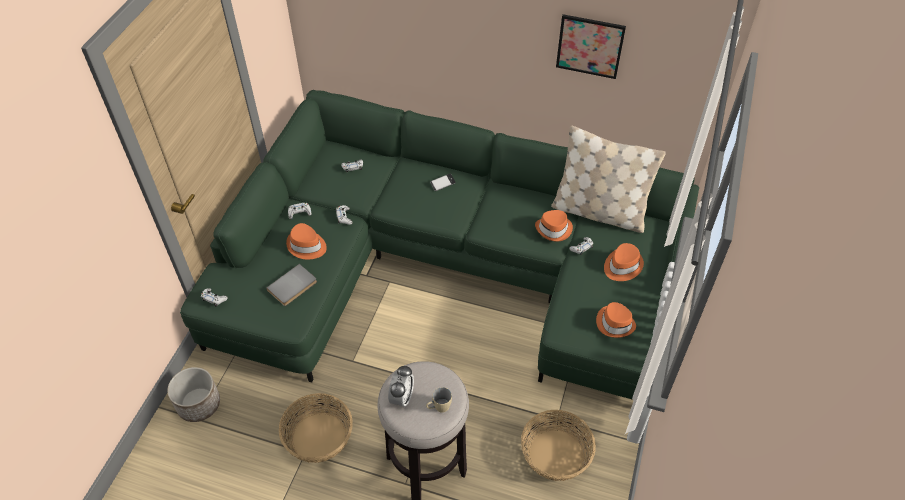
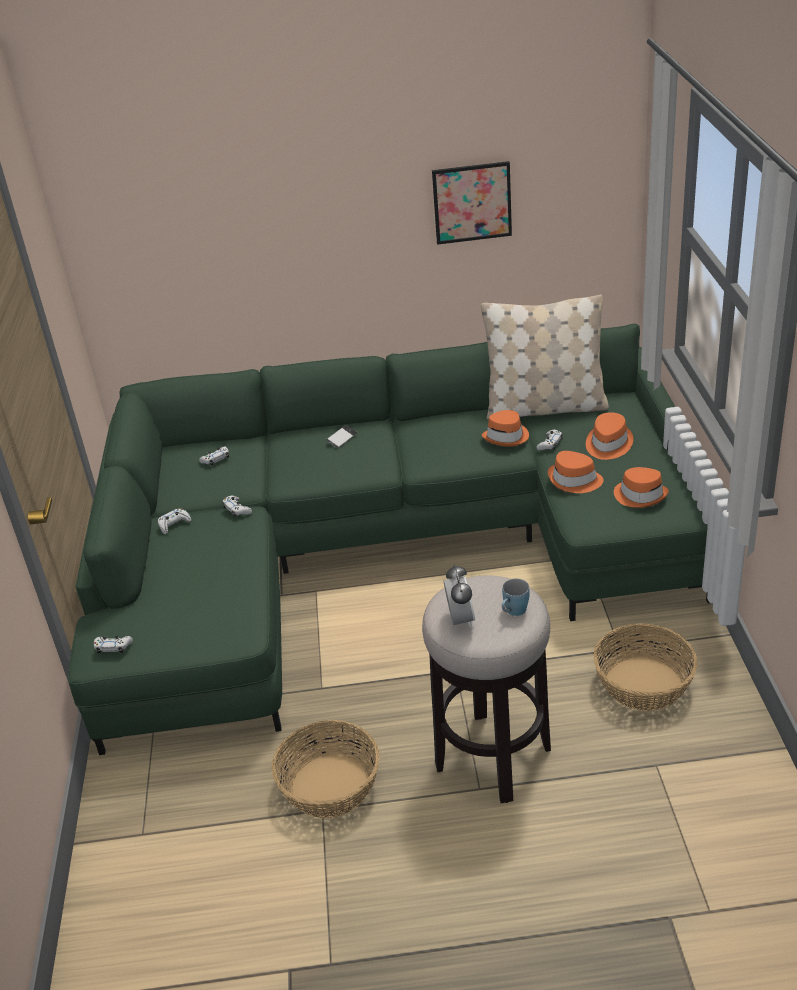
camera: 20 degrees left, 15 degrees down
planter [167,367,220,422] -> none
grey book [266,264,317,306] -> none
orange hat [286,223,327,260] -> orange hat moved to [548,451,604,493]
beige mug [426,387,452,413] -> blue mug [502,578,529,616]

